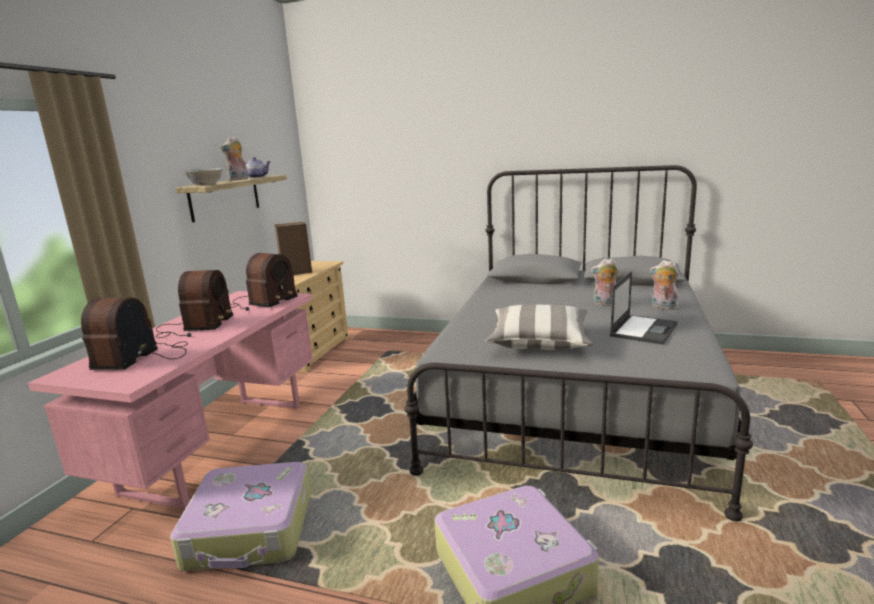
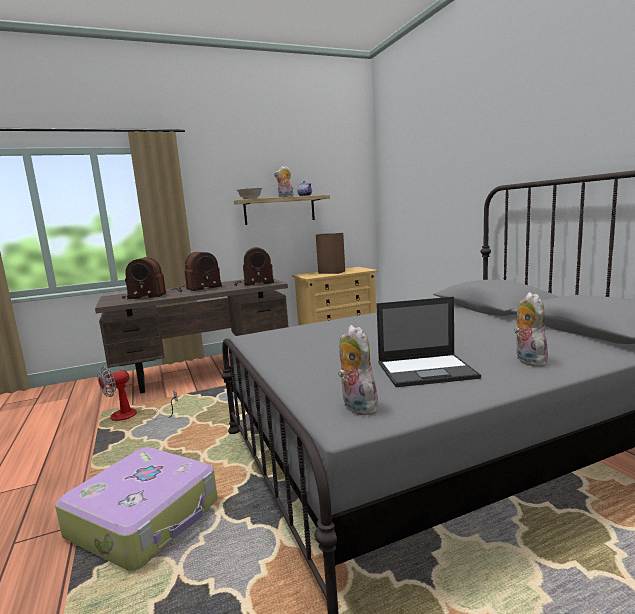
camera: 50 degrees right, 5 degrees down
pink desk [28,291,313,510] -> brown desk [95,278,288,394]
radio [81,298,188,370] -> radio turned 150 degrees counterclockwise [122,257,166,299]
suitcase [170,462,311,571] -> fan [98,366,178,421]
pillow [486,305,593,350] -> none
plush toy [591,259,619,306] -> plush toy moved to [338,325,381,415]

